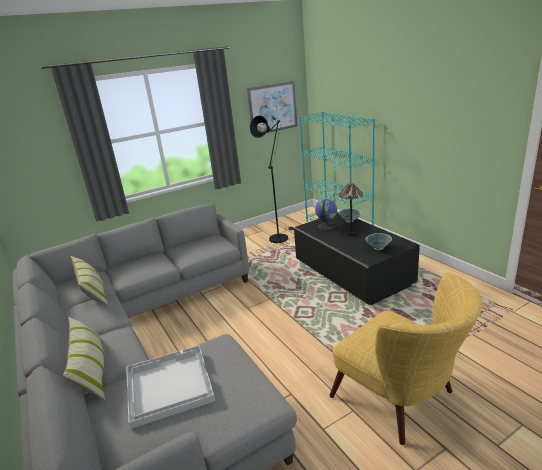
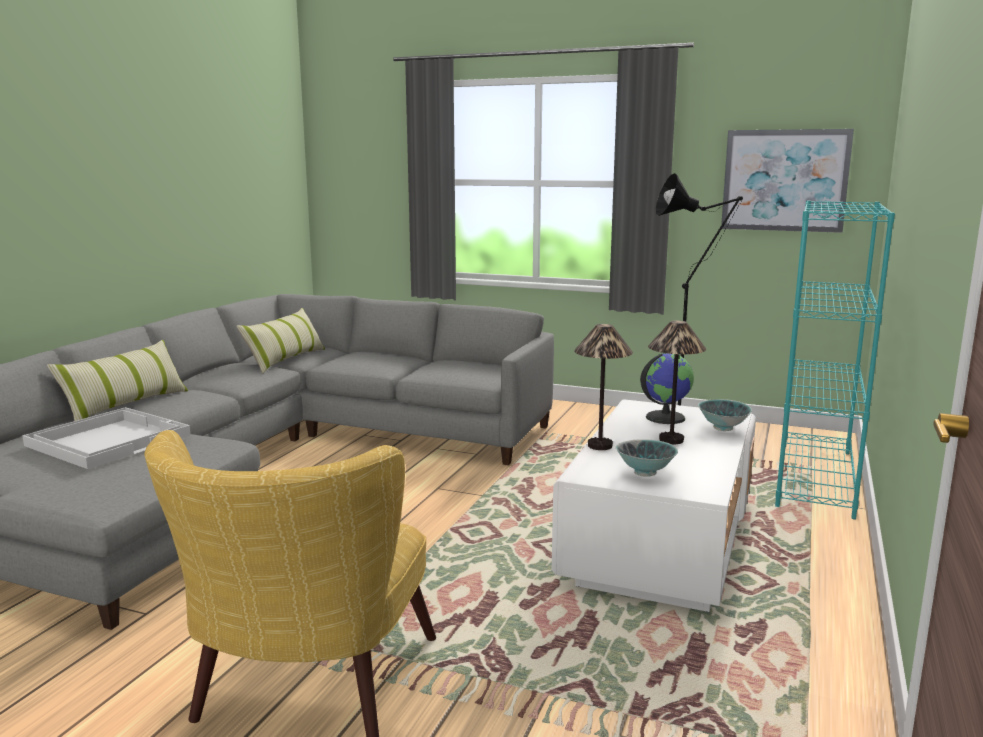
camera: 50 degrees right, 10 degrees down
black coffee table [294,212,420,305] -> white coffee table [552,399,756,612]
none -> table lamp [575,324,633,450]

